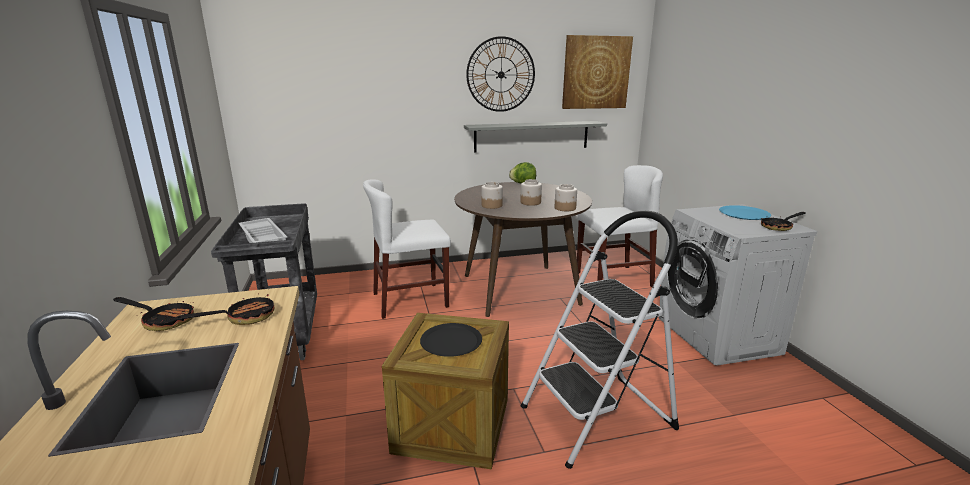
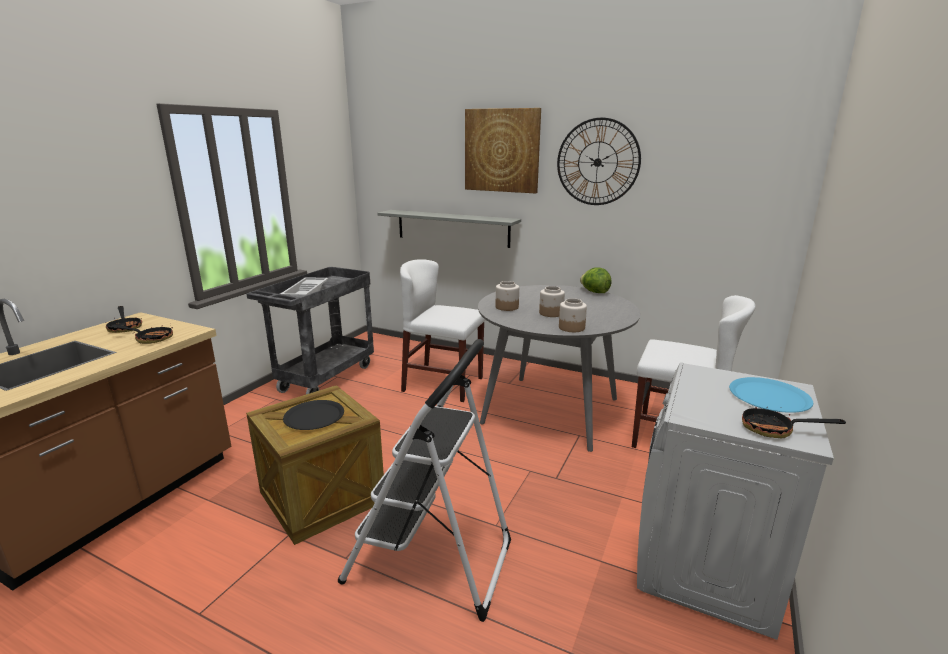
camera: 40 degrees right, 0 degrees up
brown dining table [454,182,592,317] -> grey dining table [478,285,640,452]
grey shelf [464,121,607,153] -> grey shelf moved to [377,210,521,248]
picture [562,35,633,109] -> picture moved to [465,108,541,193]

